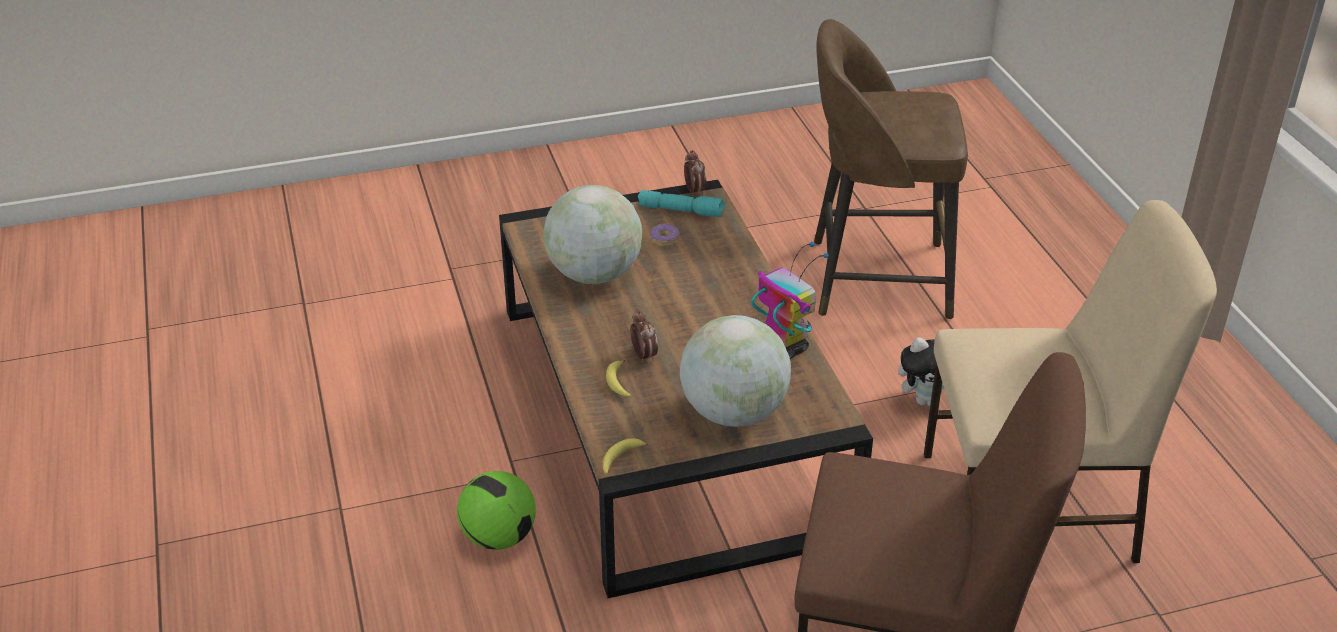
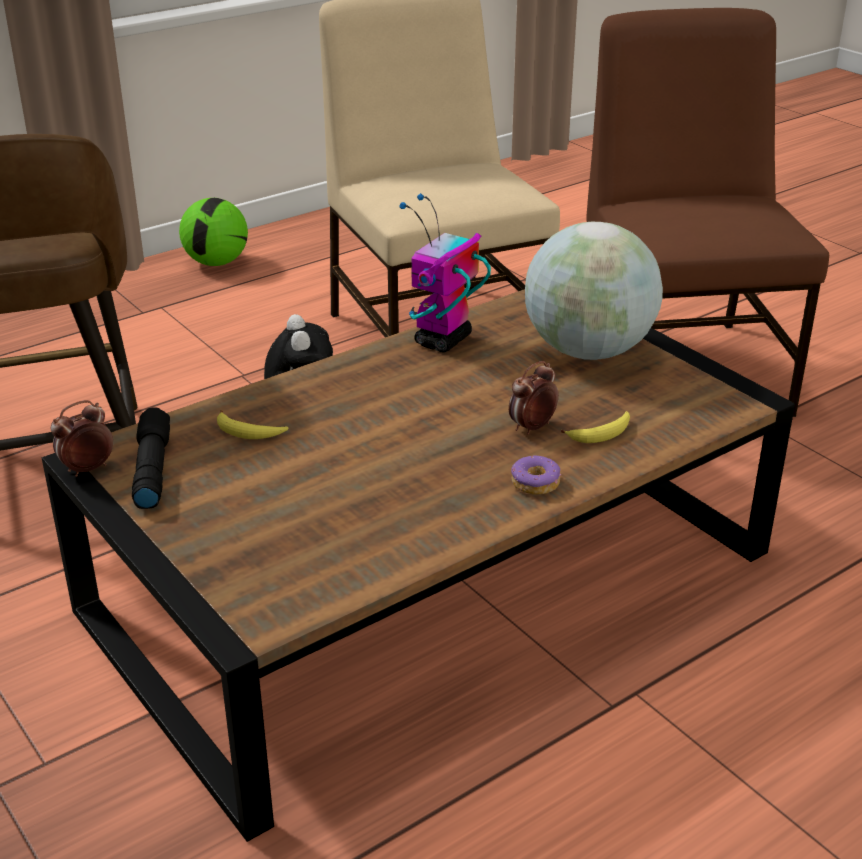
camera: 110 degrees left, 5 degrees down
football [457,471,536,550] -> football moved to [179,198,248,266]
globe [543,185,642,284] -> none
banana [603,438,649,474] -> banana moved to [217,410,288,439]
turquoise flashlight [638,190,725,217] -> black flashlight [132,407,170,509]
donut [650,224,679,247] -> donut moved to [511,456,561,495]

